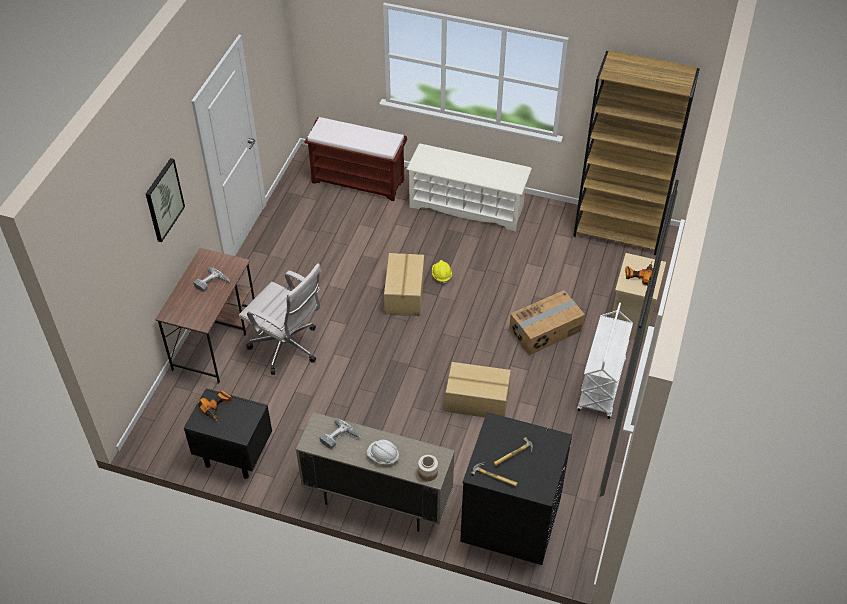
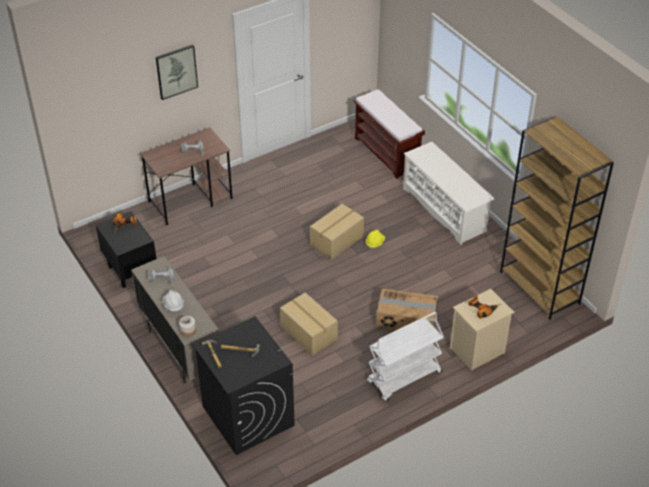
camera: 40 degrees right, 5 degrees down
white office chair [239,263,321,375] -> none

